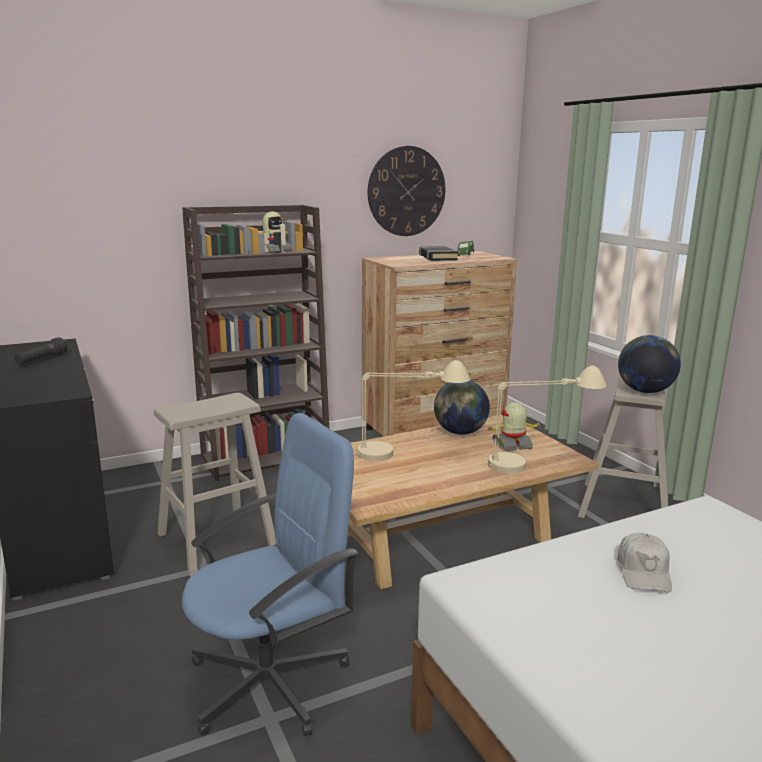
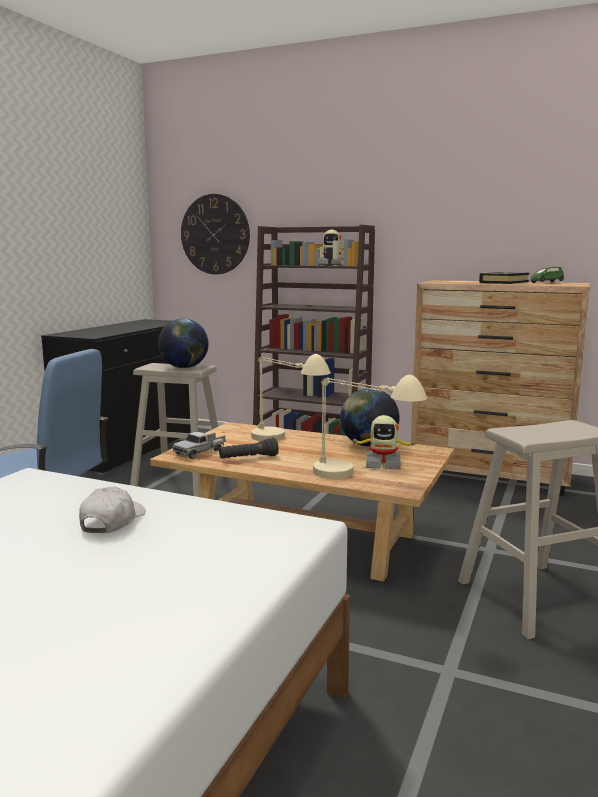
camera: 50 degrees right, 5 degrees down
black flashlight [14,337,68,365] -> black flashlight moved to [219,438,279,459]
wall clock [368,146,445,236] -> wall clock moved to [181,194,250,274]
toy robot [486,403,541,451] -> toy robot turned 150 degrees clockwise [350,415,416,469]
white cap [617,533,672,593] -> white cap turned 135 degrees clockwise [79,486,146,533]
globe [618,335,681,393] -> globe moved to [158,319,209,368]
none -> toy truck [172,432,225,459]

